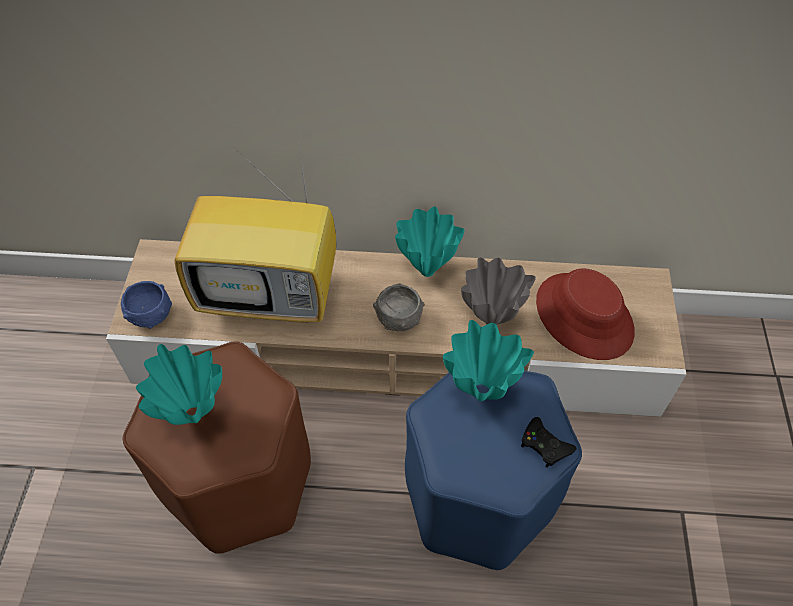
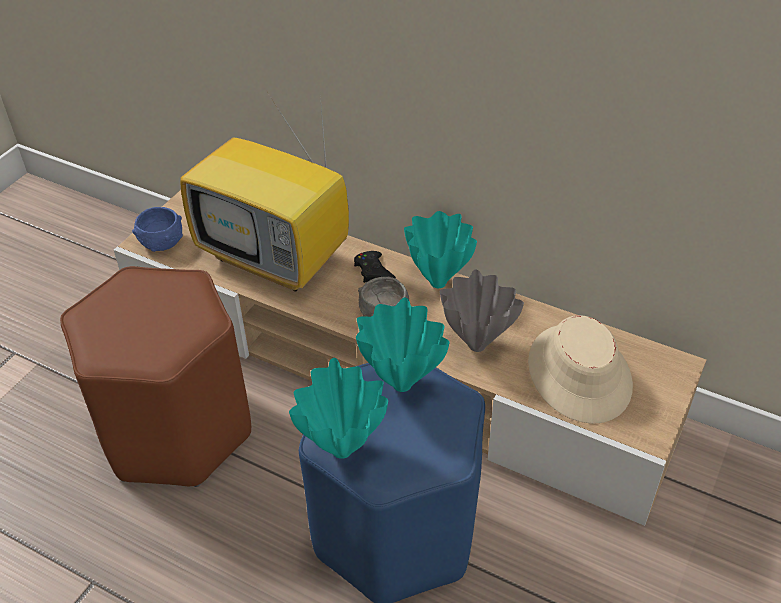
camera: 25 degrees right, 10 degrees down
turquoise vase [136,344,222,425] -> turquoise vase moved to [289,358,388,459]
black game controller [521,417,577,468] -> black game controller moved to [354,251,396,283]
red hat [536,269,635,360] -> beige hat [528,315,633,424]

